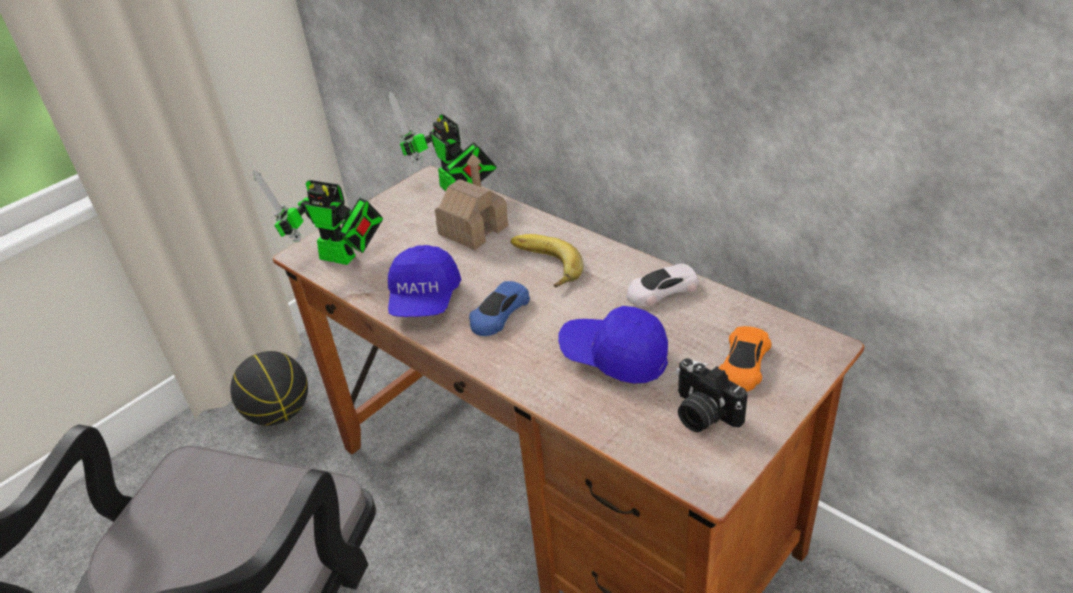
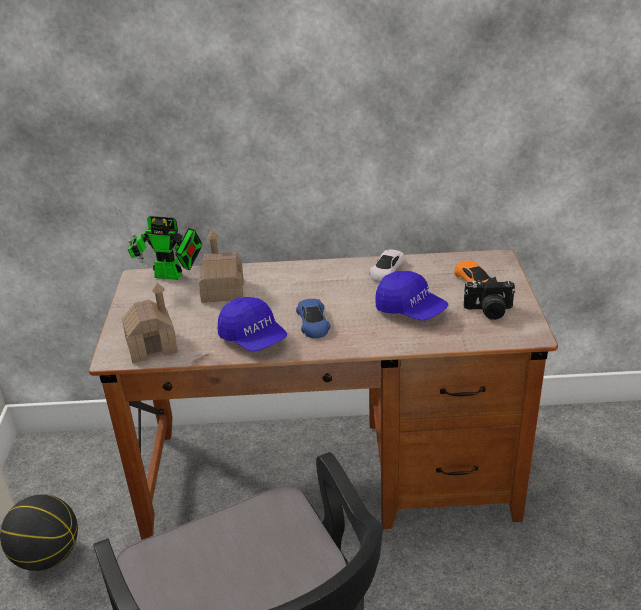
camera: 45 degrees left, 5 degrees down
toy robot [253,170,383,265] -> toy house [122,283,178,364]
banana [511,234,584,287] -> none
blue cap [558,306,668,383] -> blue cap turned 120 degrees counterclockwise [375,271,448,321]

